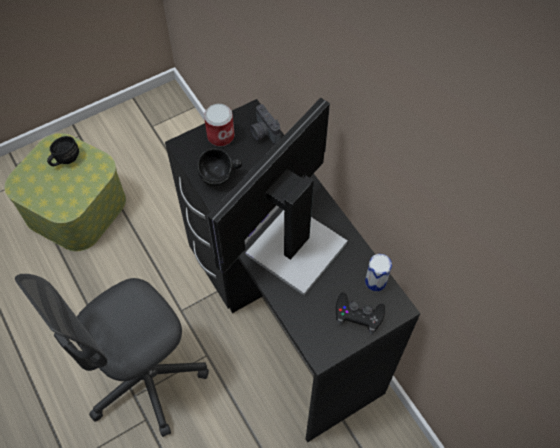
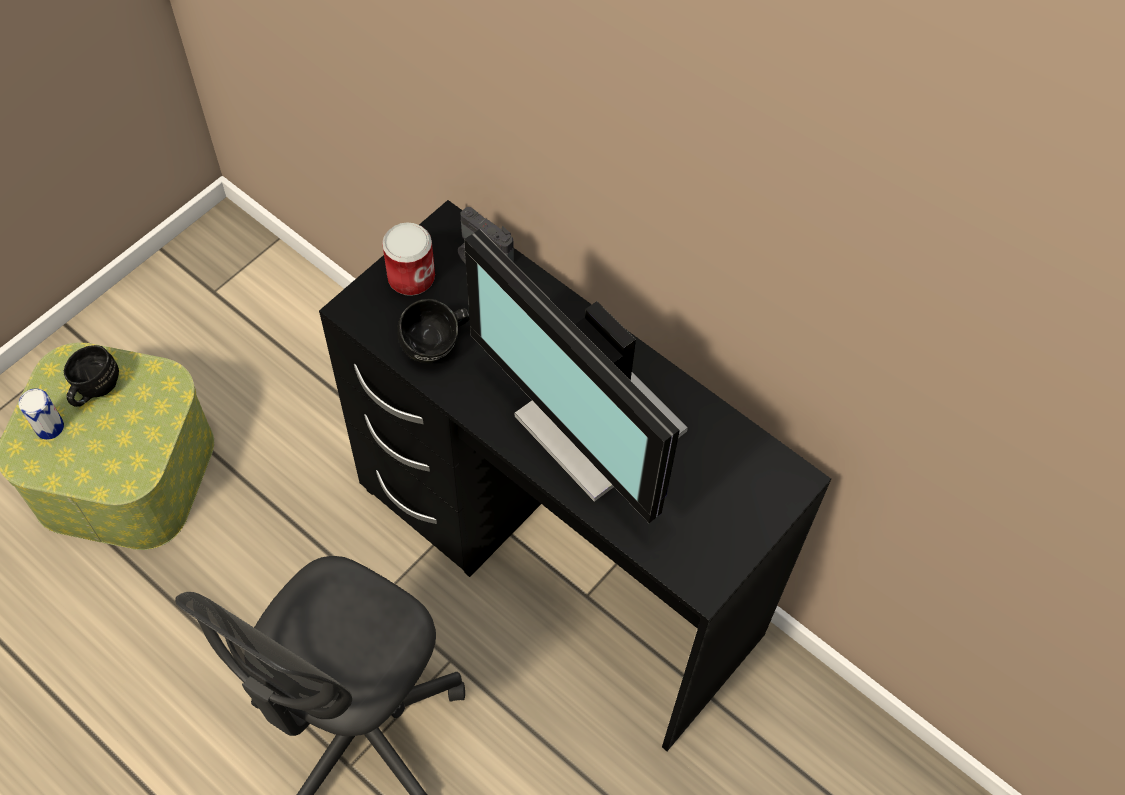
camera: 20 degrees left, 0 degrees up
monitor [207,98,348,295] -> monitor turned 60 degrees counterclockwise [464,229,688,523]
black game controller [336,292,385,334] -> none
can [365,254,392,291] -> can moved to [18,388,64,440]

